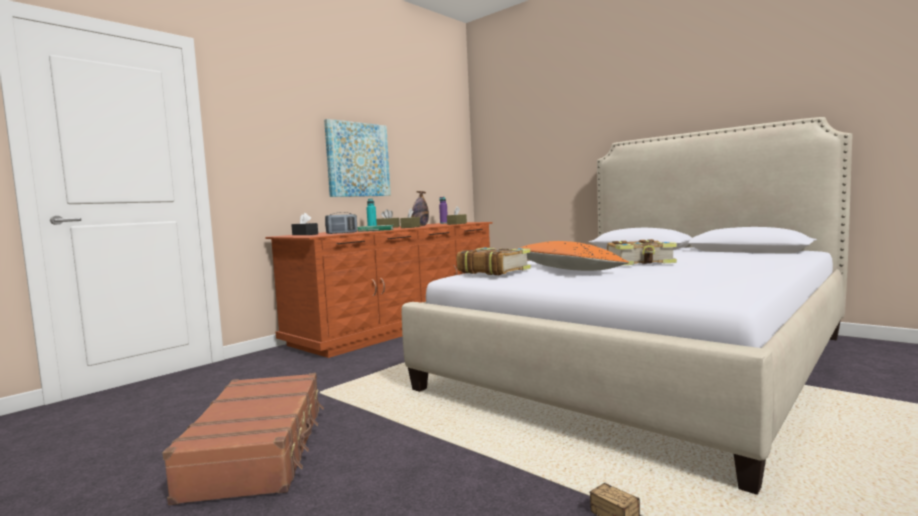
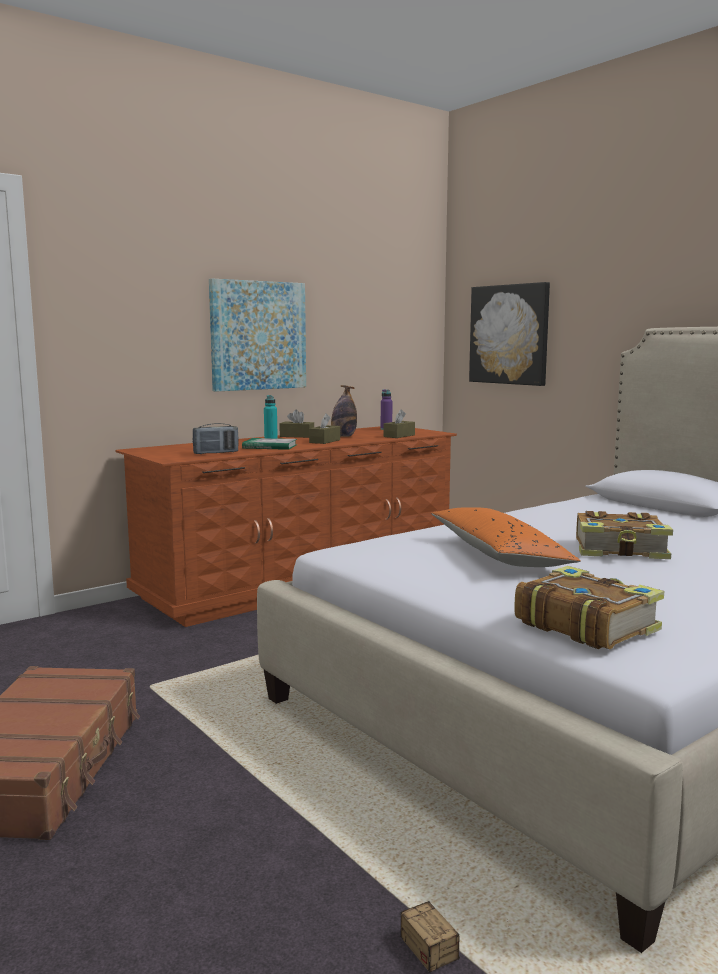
camera: 10 degrees right, 5 degrees up
black tissue box [291,213,318,235] -> none
book [457,247,531,275] -> book moved to [514,566,664,649]
none -> picture [469,282,550,386]

